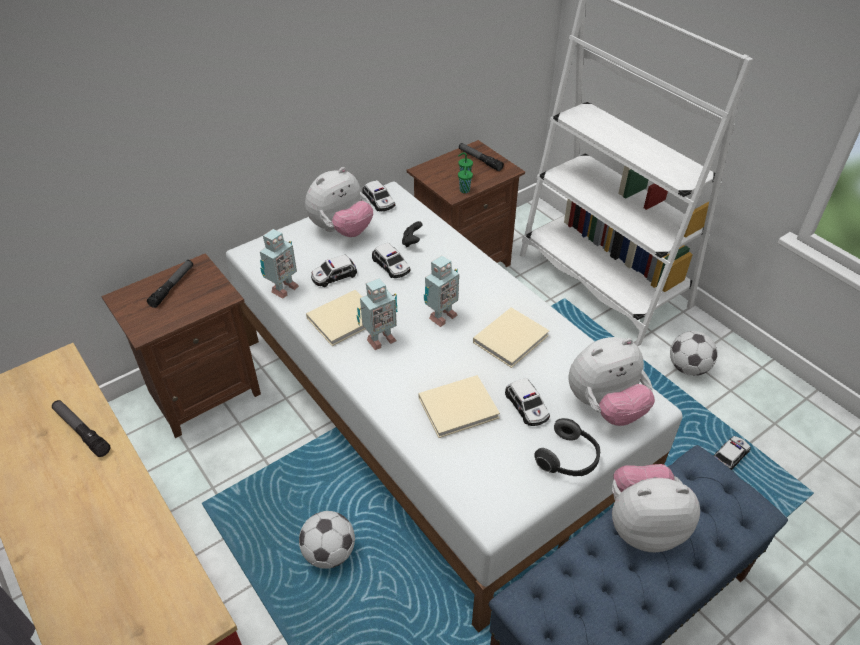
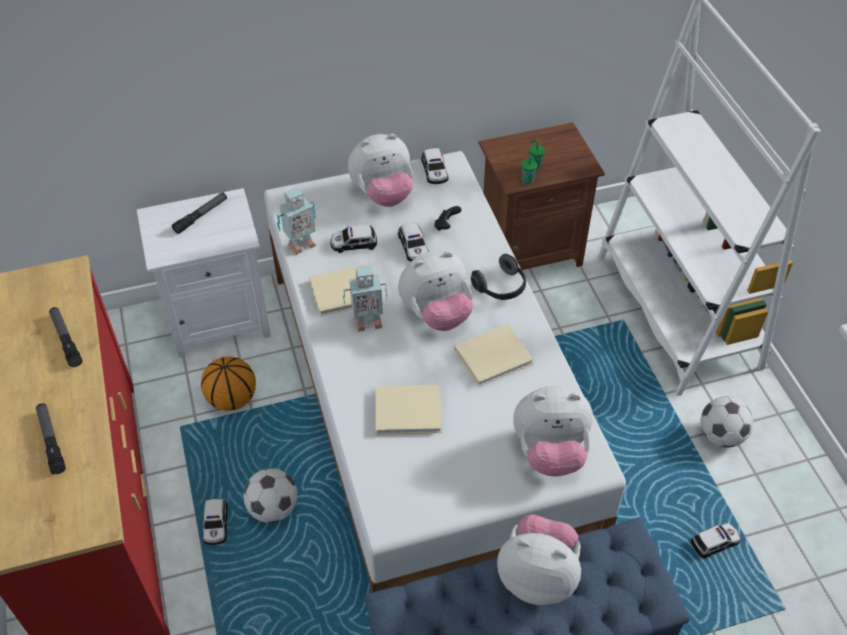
camera: 20 degrees right, 5 degrees up
brown nightstand [101,253,261,438] -> white nightstand [137,188,271,358]
toy robot [424,255,459,327] -> plush toy [398,251,473,331]
flashlight [459,143,504,171] -> flashlight moved to [36,403,66,474]
toy car [505,378,550,426] -> toy car moved to [202,499,228,545]
headphones [534,418,600,476] -> headphones moved to [471,254,526,300]
none -> basketball [201,356,256,411]

